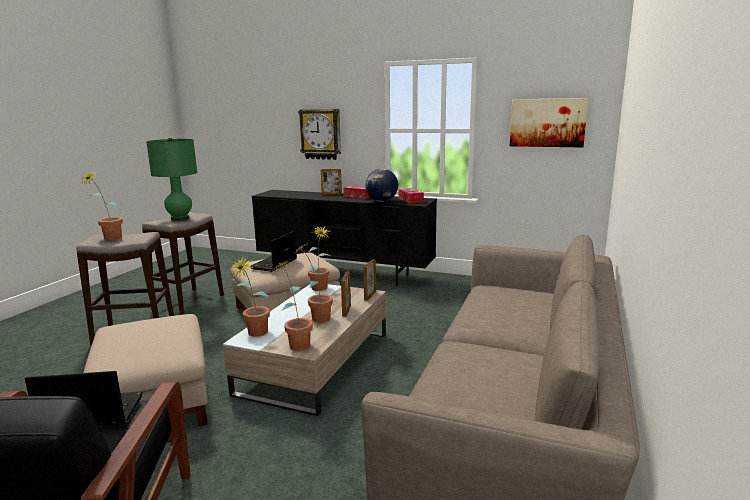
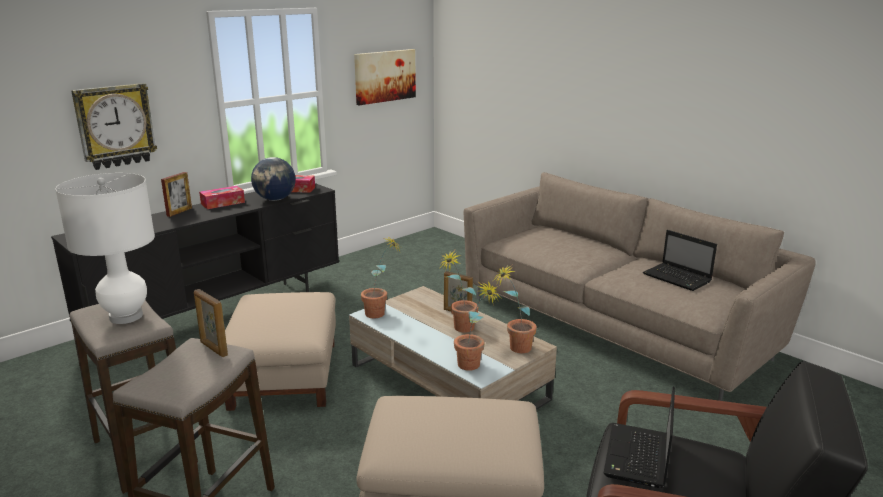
camera: 65 degrees left, 5 degrees up
potted plant [81,170,123,240] -> none
green table lamp [146,137,197,221] -> white table lamp [55,173,155,324]
laptop [250,231,297,272] -> laptop moved to [643,230,717,291]
picture frame [363,259,376,301] -> picture frame moved to [194,289,228,357]

